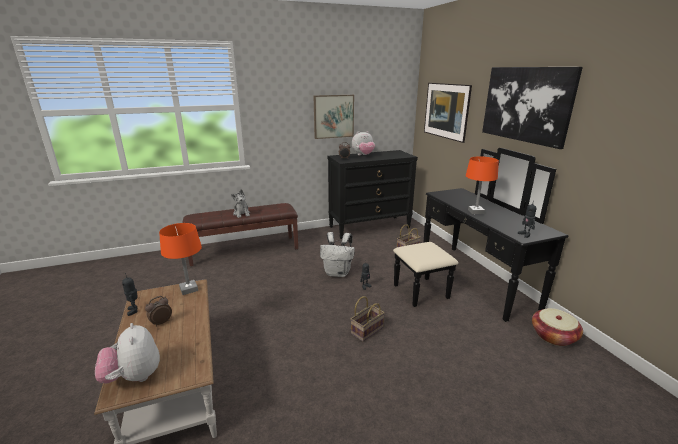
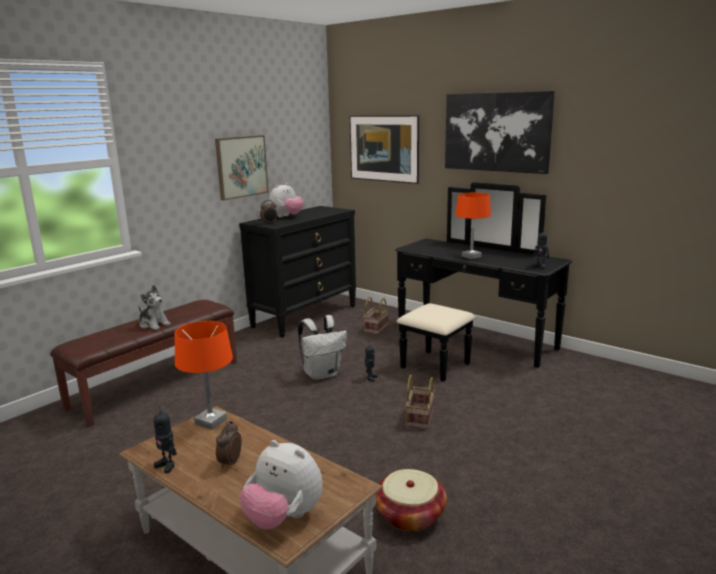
camera: 30 degrees left, 5 degrees down
basket [532,308,583,346] -> basket moved to [376,469,447,531]

